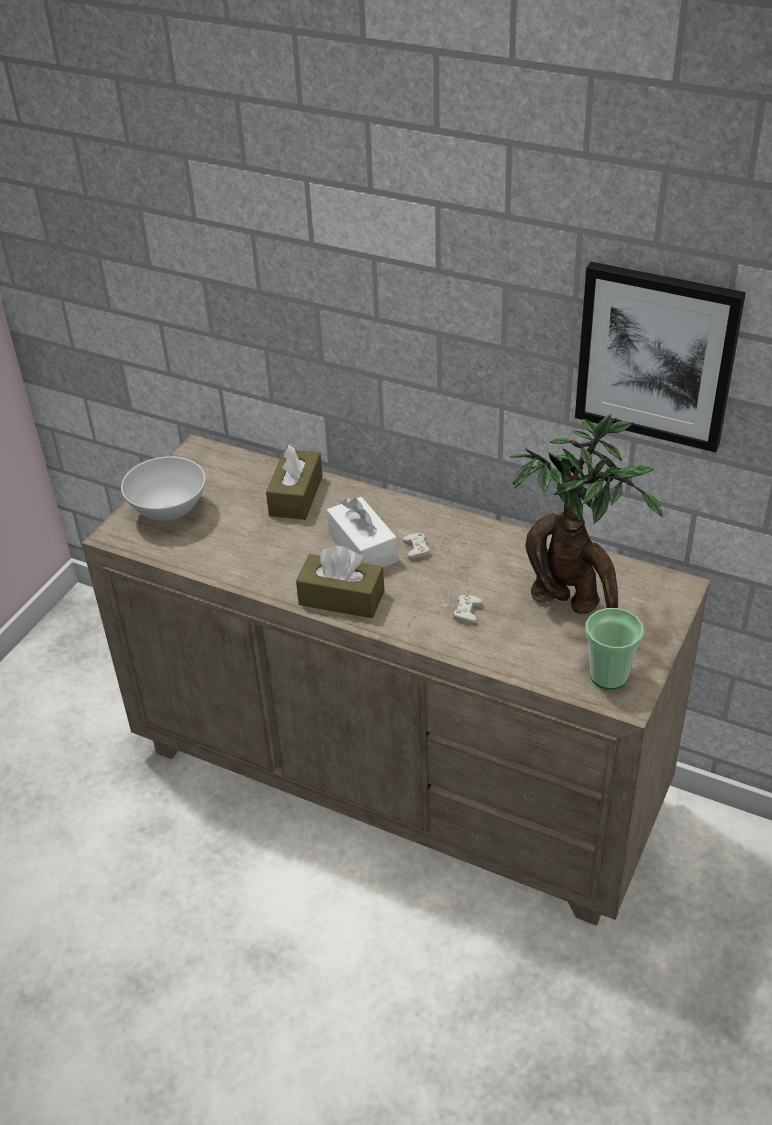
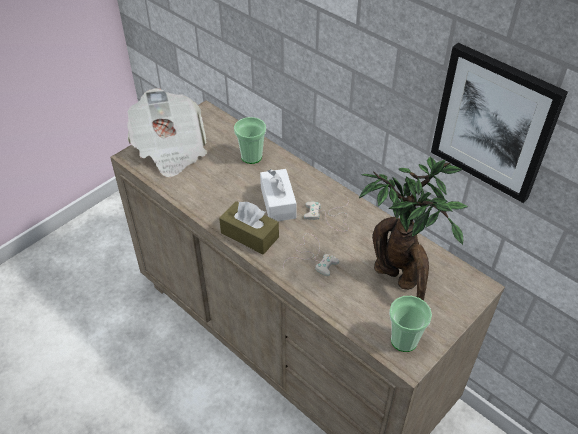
camera: 15 degrees right, 5 degrees up
white bowl [121,456,206,521] -> newspaper [127,88,207,178]
brown tissue box [266,445,322,520] -> cup [234,117,266,164]

